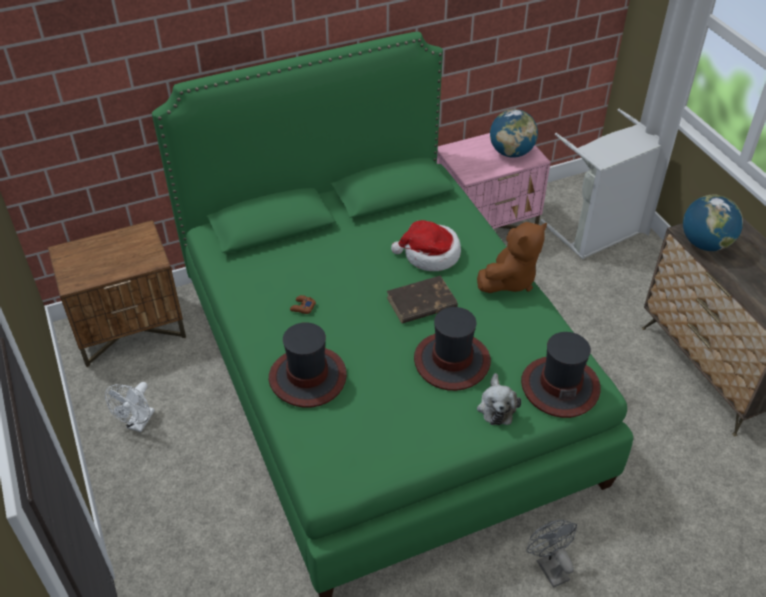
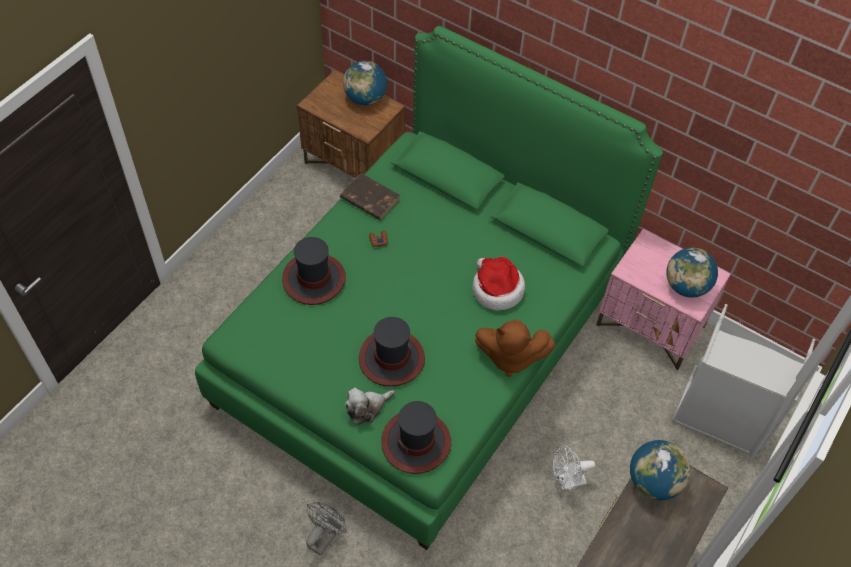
camera: 55 degrees right, 10 degrees up
white fan [105,382,155,432] -> white fan moved to [553,445,595,492]
brown book [387,276,458,324] -> brown book moved to [340,173,400,220]
none -> globe [343,61,387,105]

